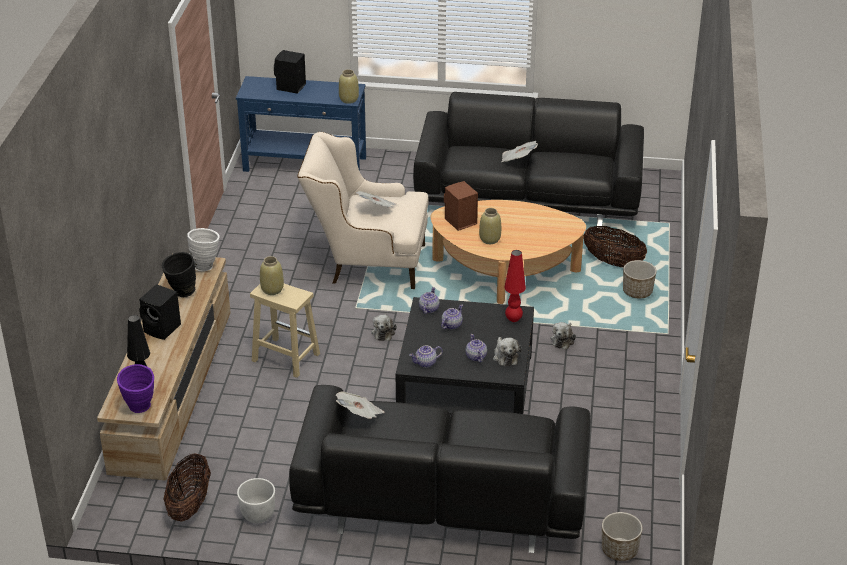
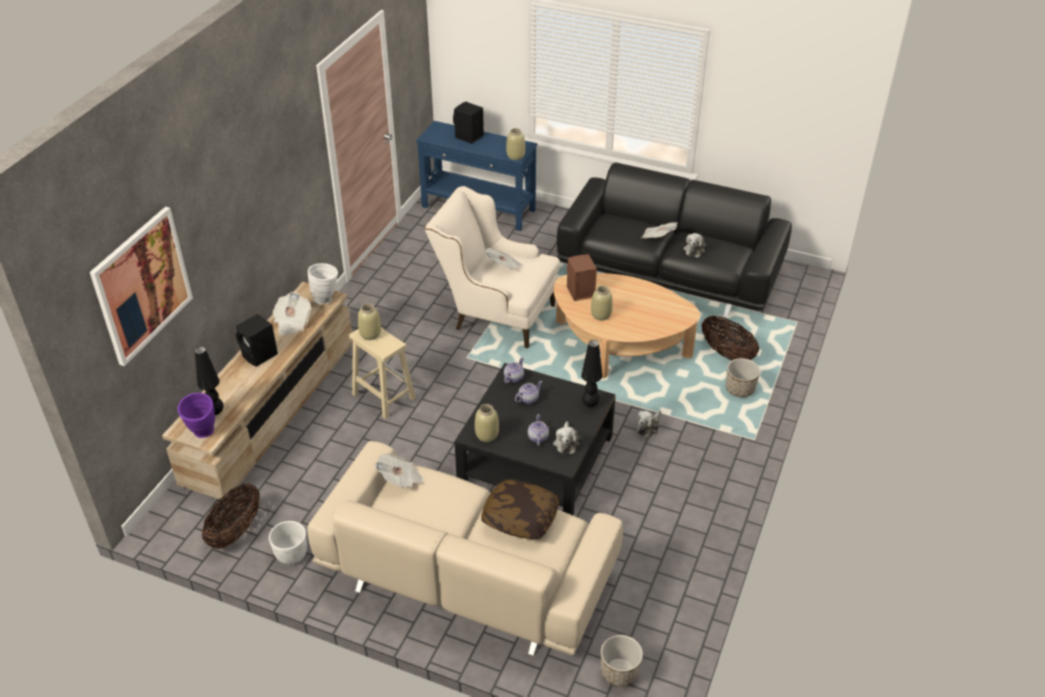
camera: 15 degrees right, 5 degrees up
black vase [162,252,196,297] -> newspaper [272,292,311,335]
black sofa [289,385,590,553] -> beige sofa [308,441,623,656]
plush toy [371,314,397,341] -> plush toy moved to [684,233,707,257]
teapot [409,345,443,368] -> beige vase [475,404,499,442]
red table lamp [504,250,526,322] -> black table lamp [581,340,603,407]
none -> picture [90,207,193,366]
none -> pillow [481,479,559,539]

